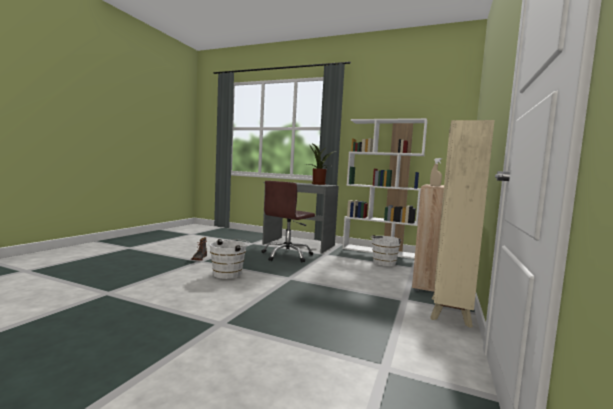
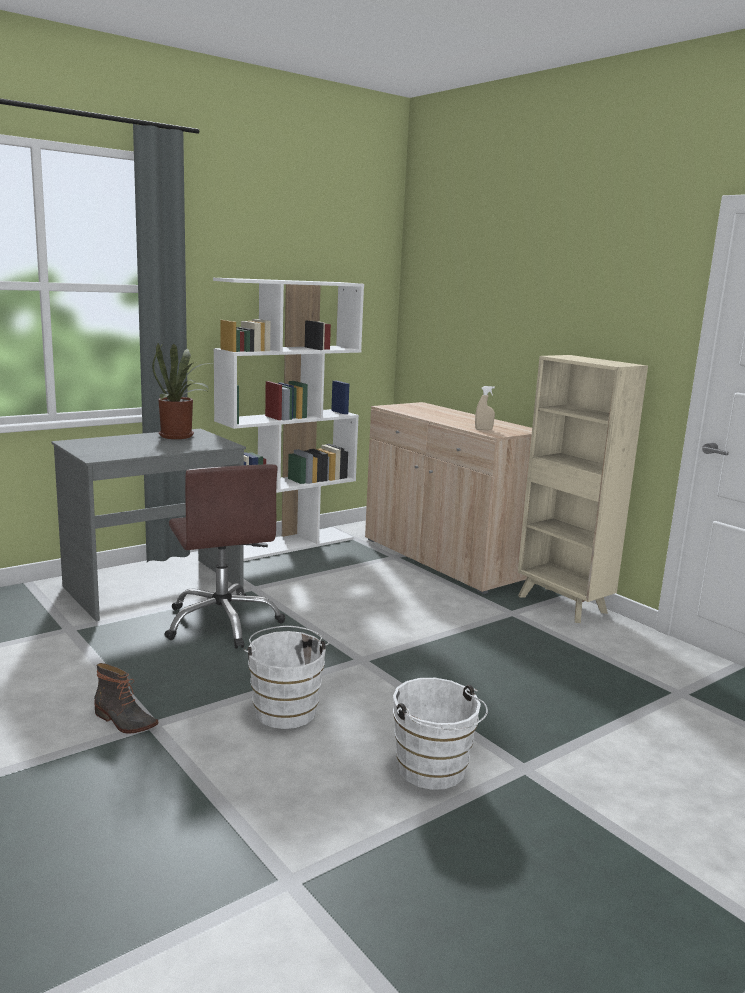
camera: 60 degrees left, 10 degrees up
white bucket [370,235,401,266] -> white bucket moved to [393,678,488,790]

